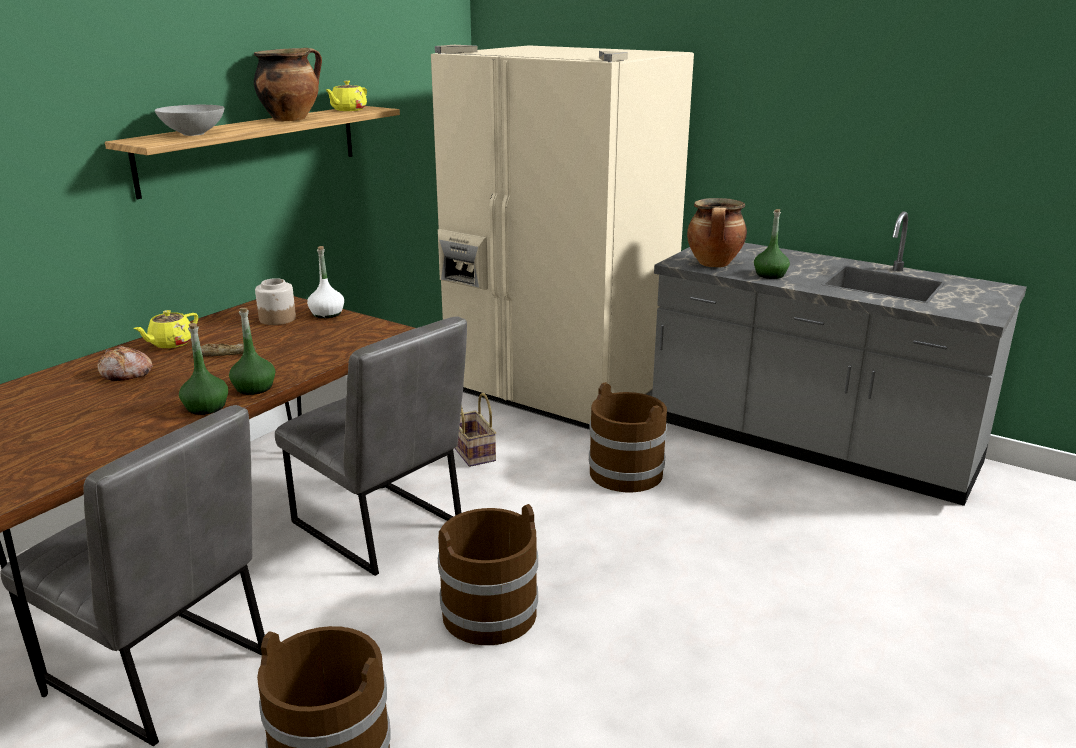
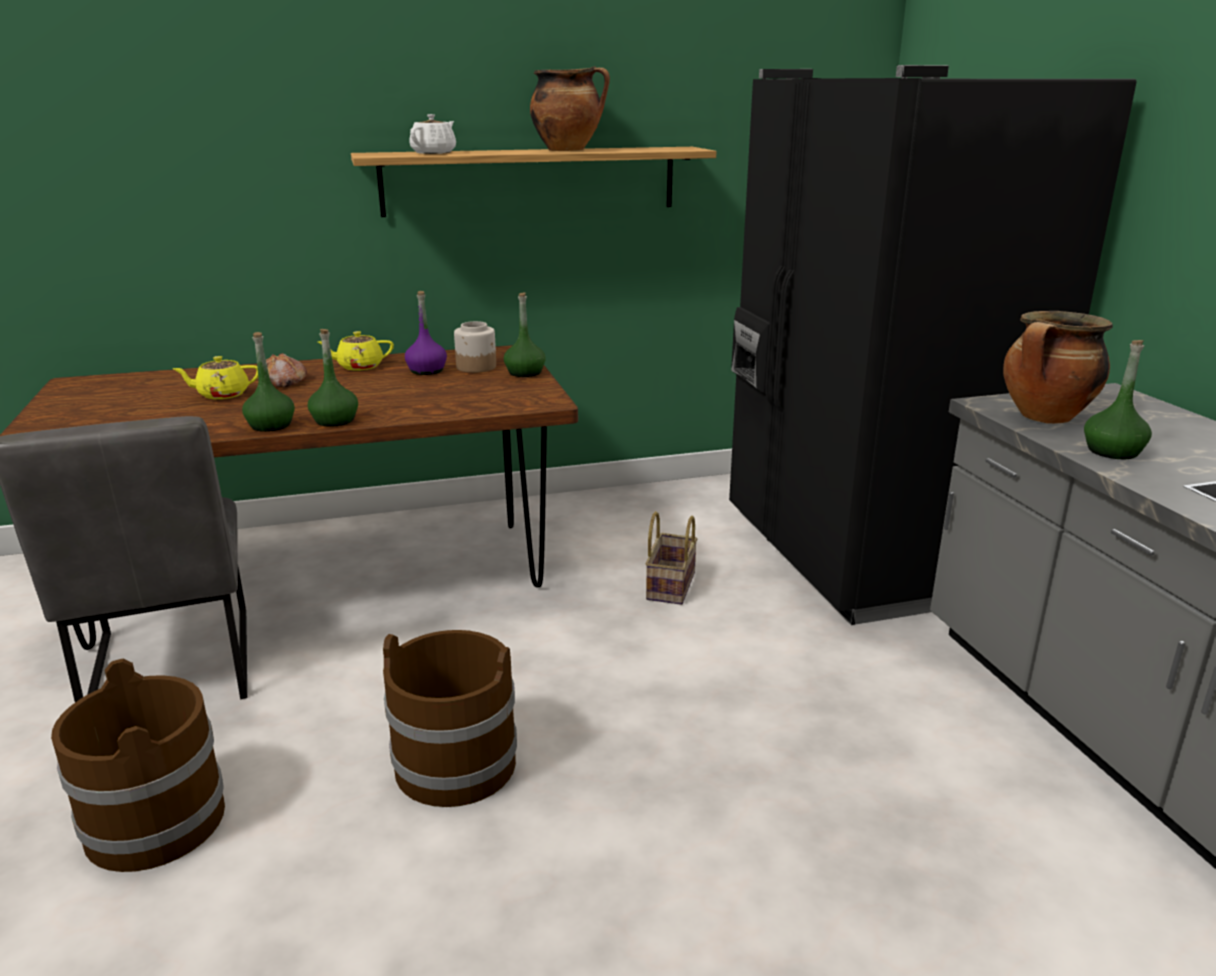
camera: 40 degrees right, 0 degrees up
grey bowl [155,105,225,136] -> white teapot [409,114,456,154]
bread [201,343,256,357] -> none
grey chair [275,316,467,576] -> none
white bottle [307,246,344,318] -> green bottle [504,293,546,377]
yellow teapot [326,80,367,111] -> yellow teapot moved to [173,356,258,399]
beige fridge [431,45,694,430] -> black fridge [729,65,1137,625]
brown bucket [589,382,667,492] -> none
none -> purple bottle [405,291,447,375]

